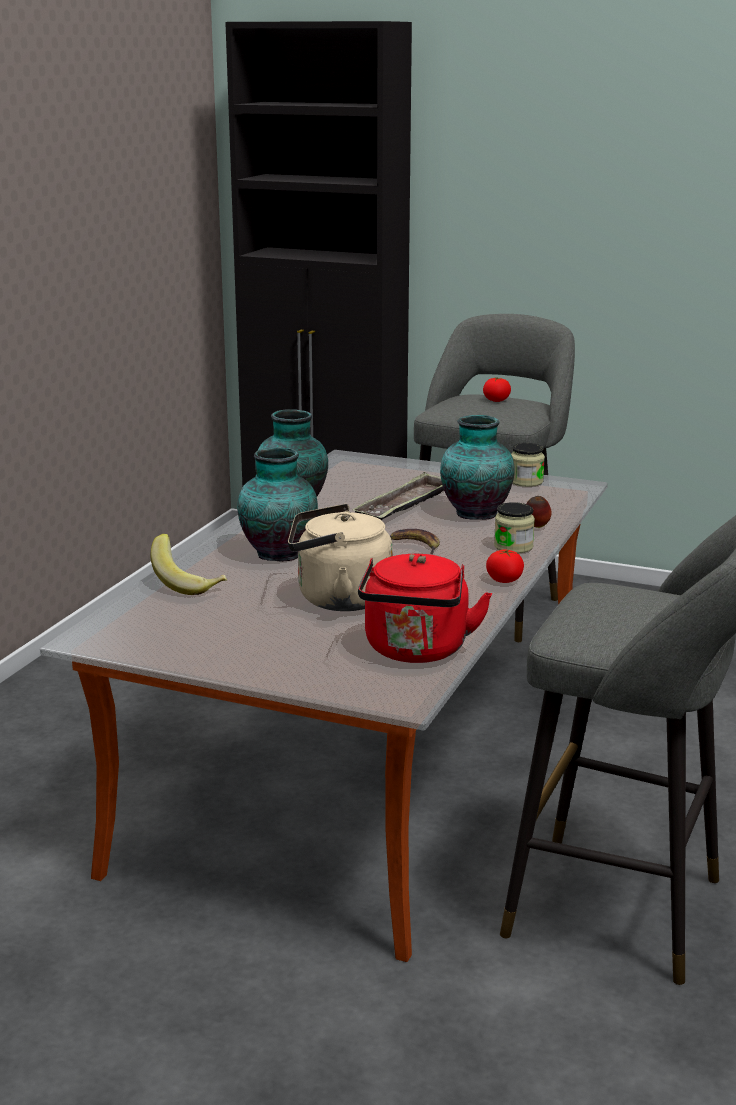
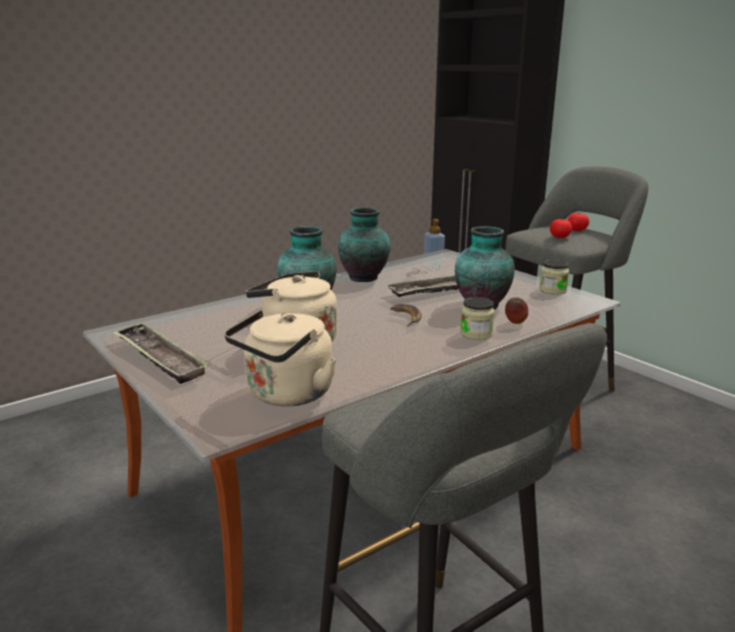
camera: 30 degrees right, 0 degrees up
banana [150,534,227,595] -> none
red kettle [358,554,492,663] -> beige kettle [224,310,336,406]
tomato [486,549,524,583] -> tomato moved to [550,219,572,238]
none -> tray [112,323,210,384]
none -> soap dispenser [423,219,445,269]

